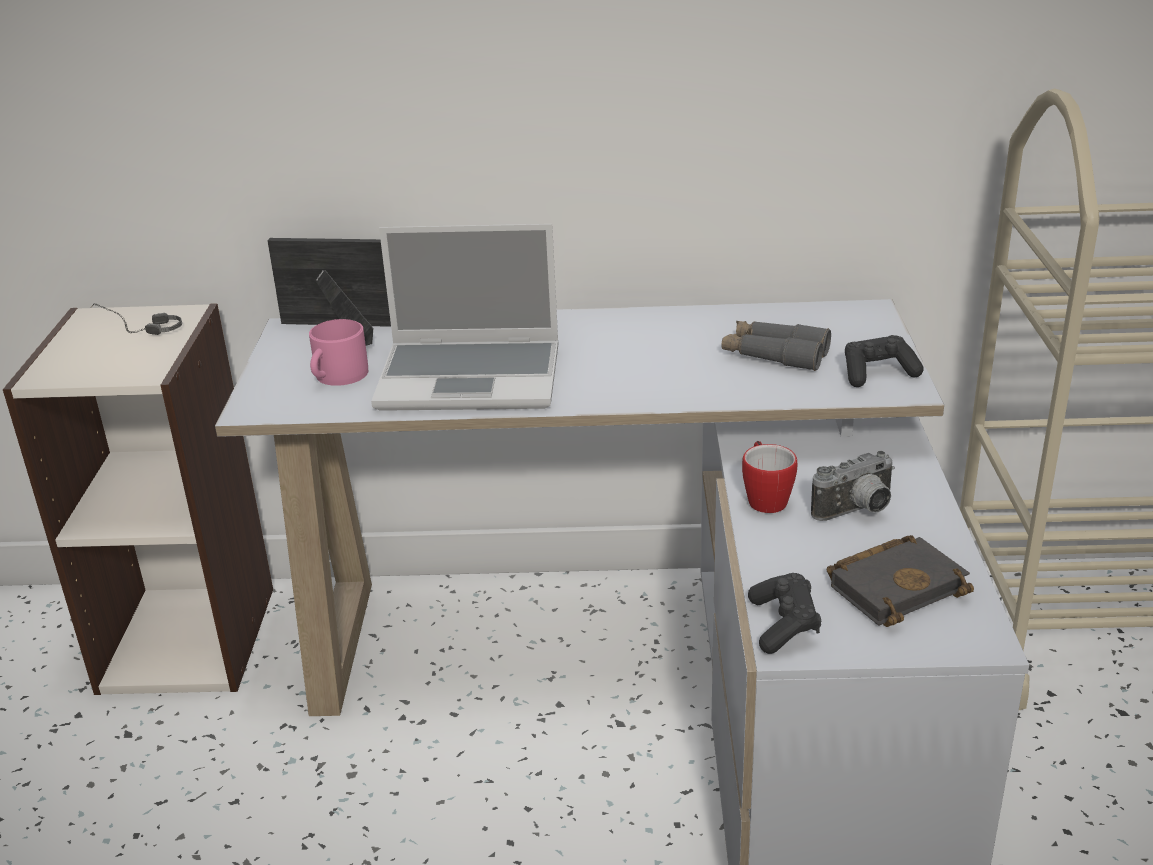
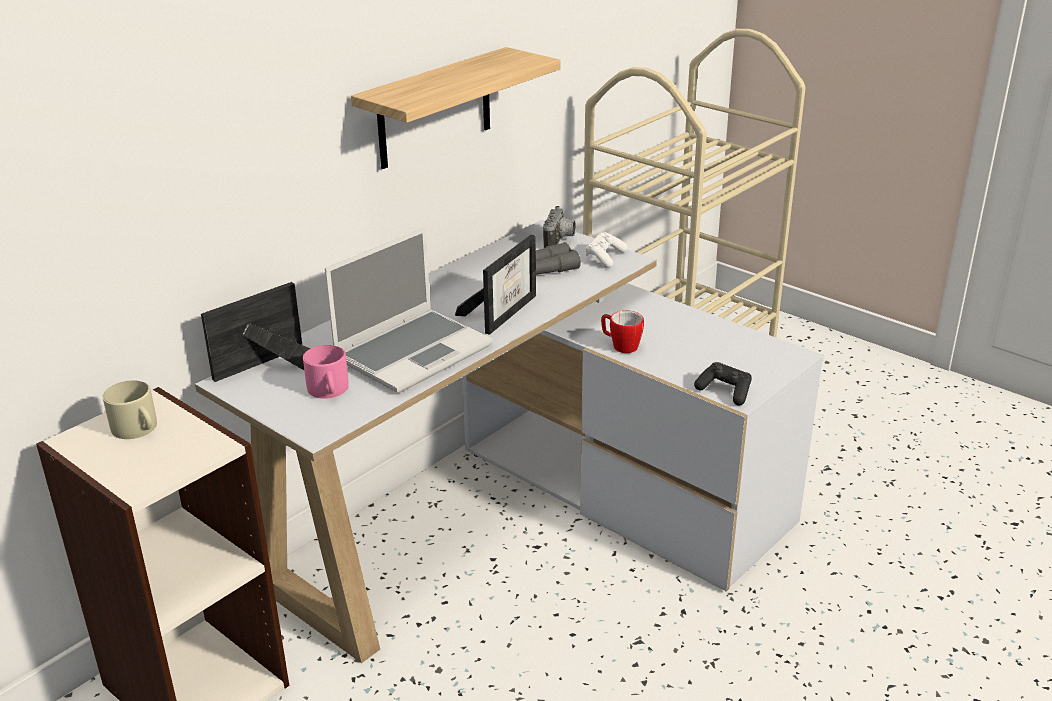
camera: 50 degrees left, 0 degrees up
headphones [91,303,182,335] -> beige mug [103,381,157,439]
camera [811,451,895,521] -> camera moved to [543,206,576,248]
black book [827,535,974,627] -> none
black game controller [845,335,924,387] -> white game controller [586,232,627,268]
none -> shelf [351,47,561,169]
none -> picture frame [455,235,536,335]

